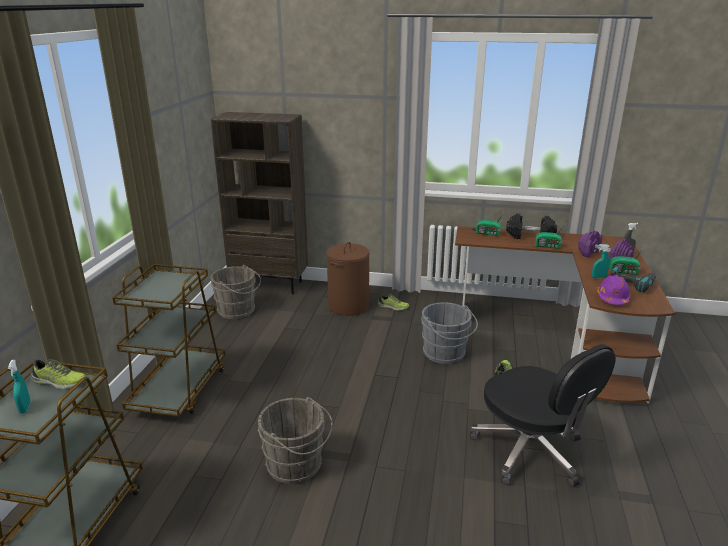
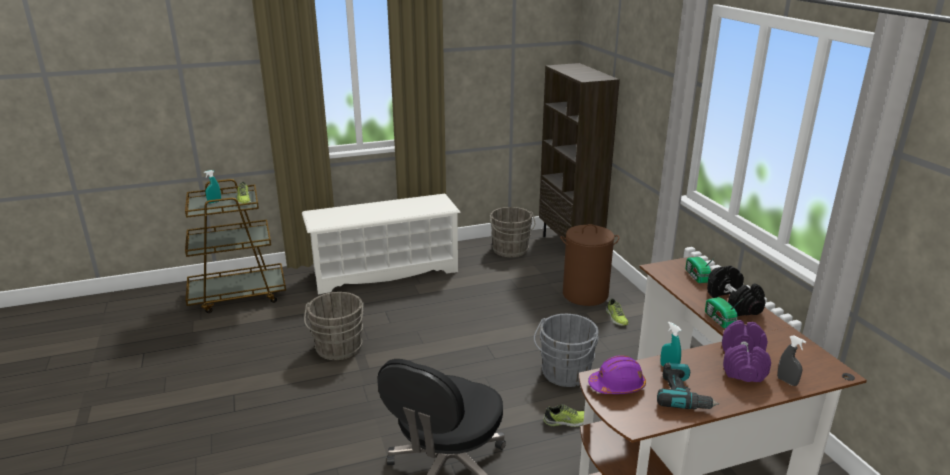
camera: 60 degrees right, 0 degrees up
brown cart [112,264,225,417] -> white shoe rack [302,194,461,294]
radio [609,247,644,275] -> none

